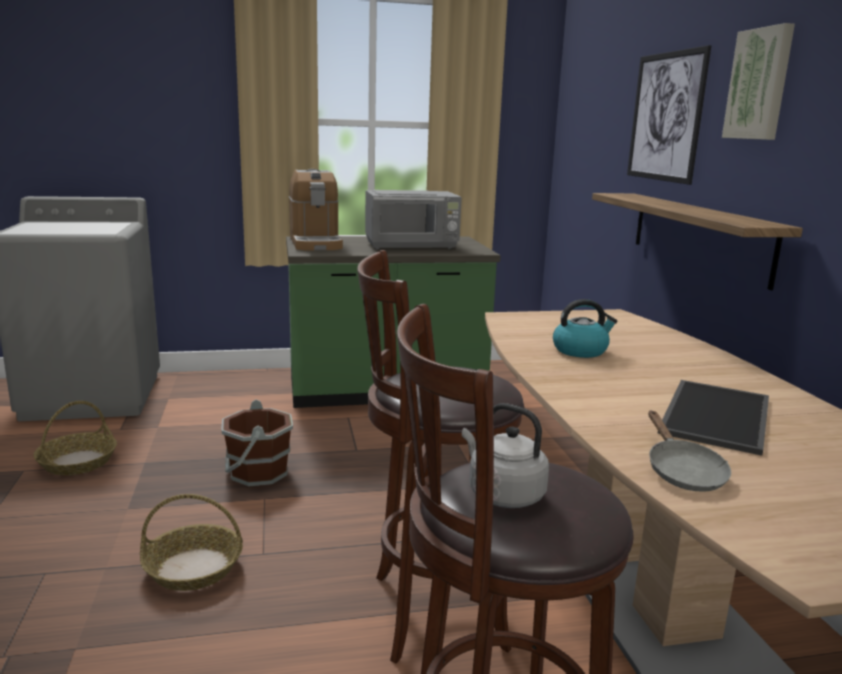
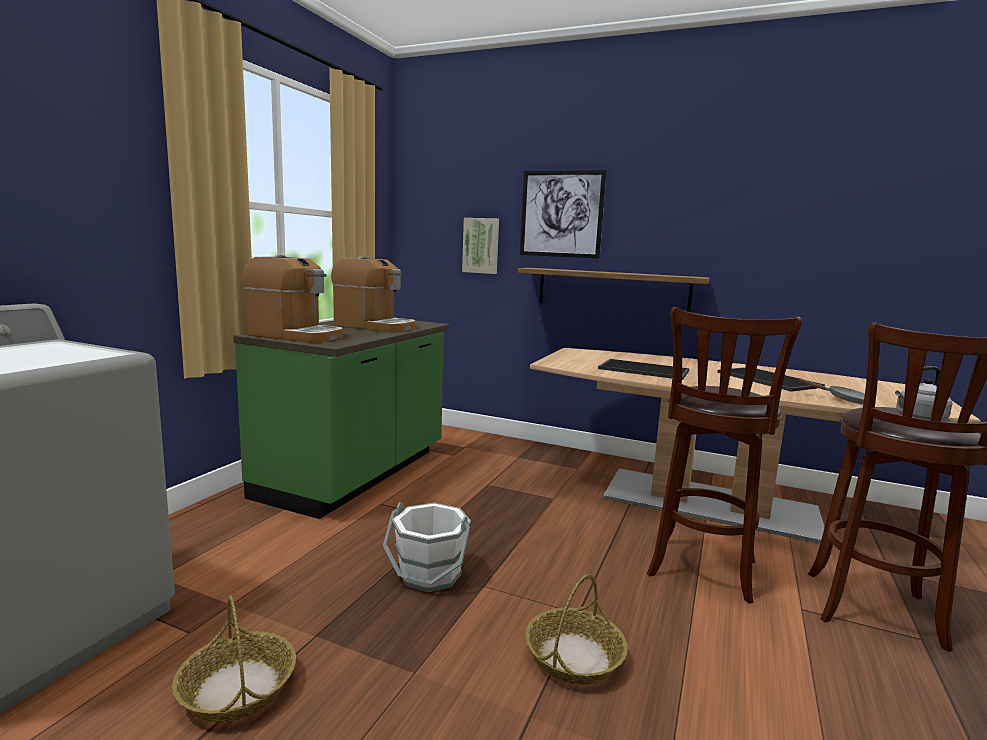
camera: 55 degrees left, 5 degrees down
brown bucket [221,399,293,487] -> white bucket [383,502,471,593]
grey microwave [365,190,462,249] -> coffee machine [331,257,416,332]
kettle [553,299,617,358] -> tray [598,359,689,380]
picture [722,23,795,140] -> picture moved to [462,218,499,274]

